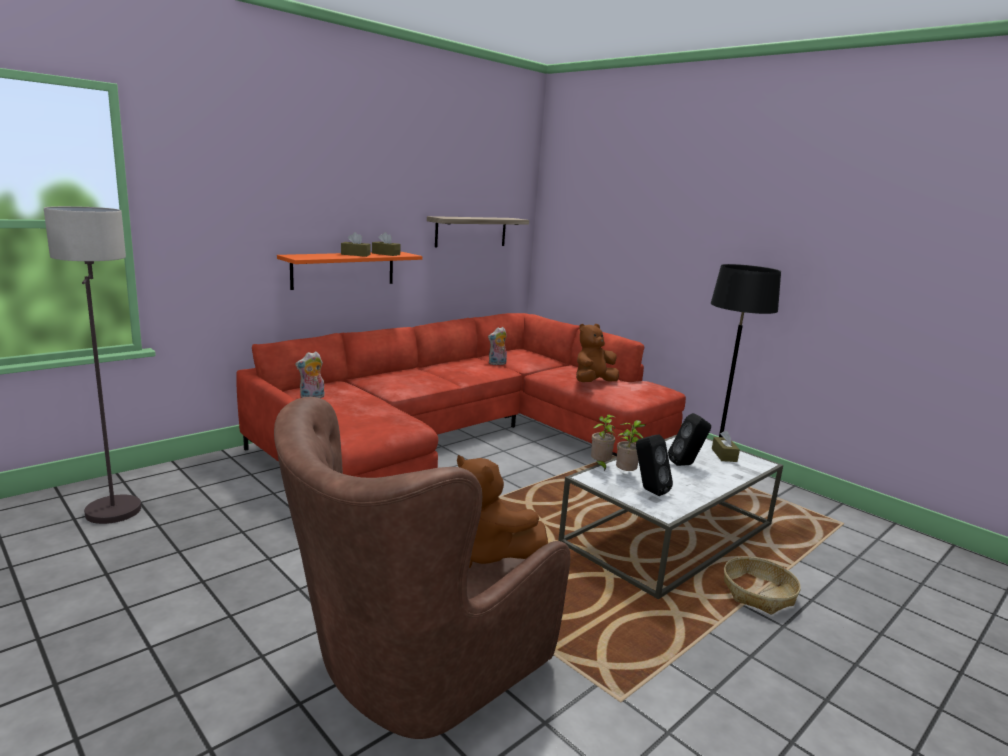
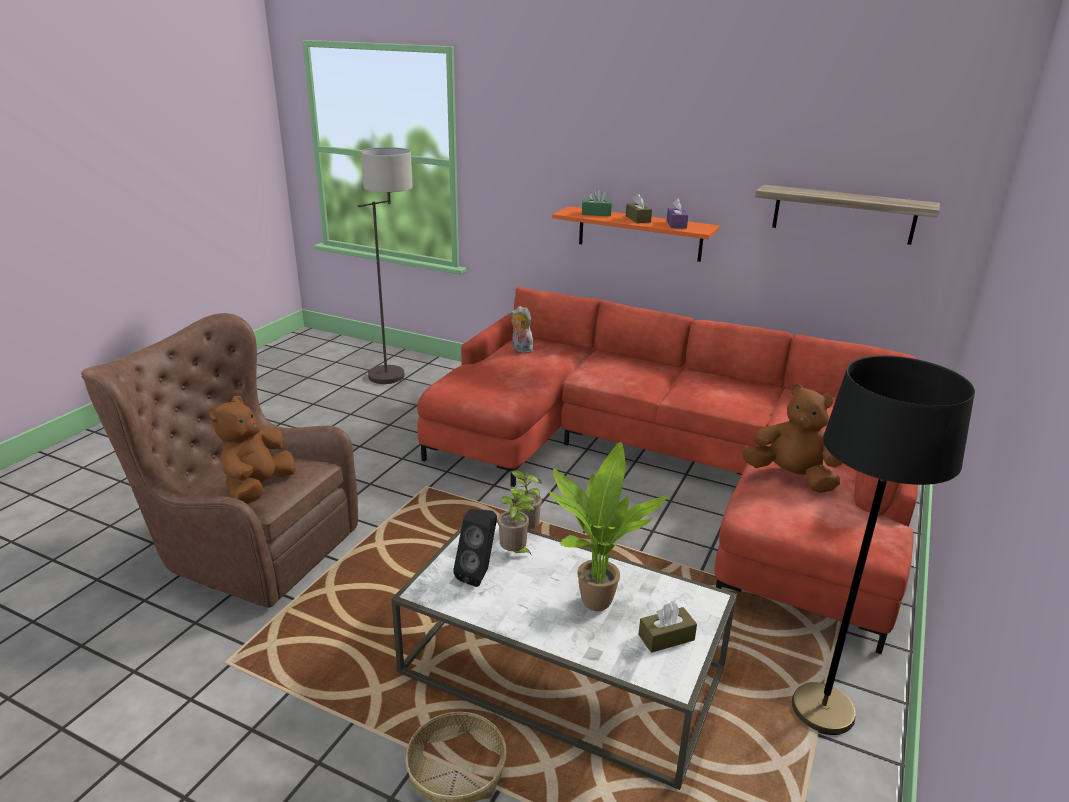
camera: 70 degrees right, 10 degrees up
brown tissue box [372,232,401,256] -> purple tissue box [667,198,688,229]
plush toy [488,327,507,365] -> none
black speaker [668,413,711,466] -> potted plant [549,442,668,611]
none -> green tissue box [582,189,612,216]

